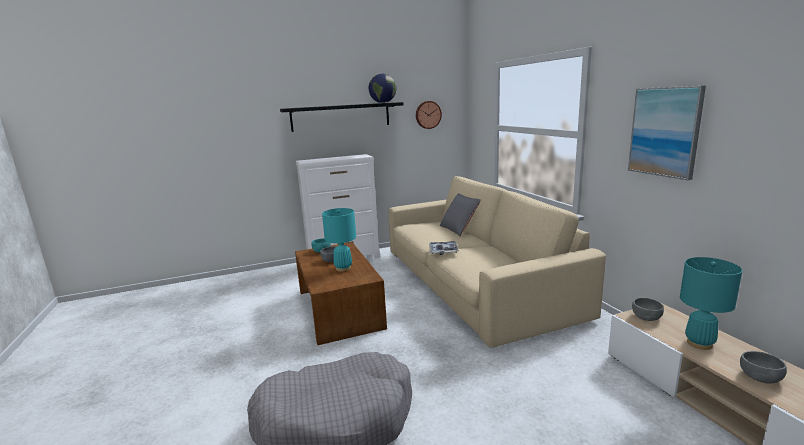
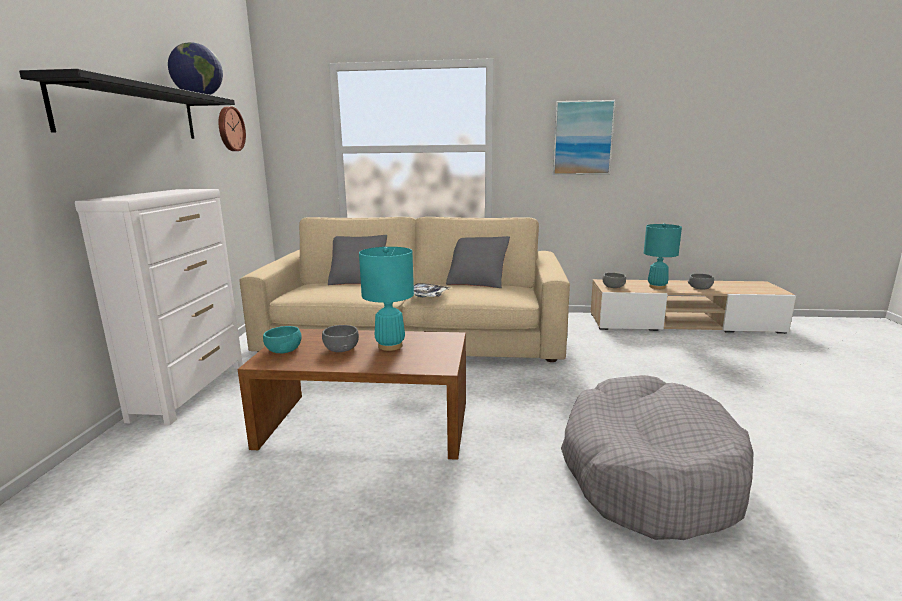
camera: 65 degrees left, 0 degrees up
none -> grey pillow [446,236,510,288]

